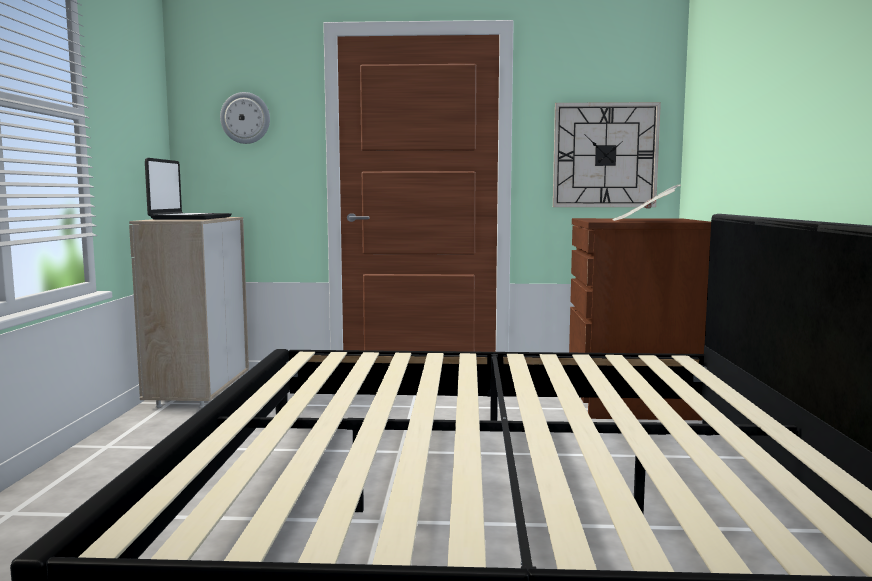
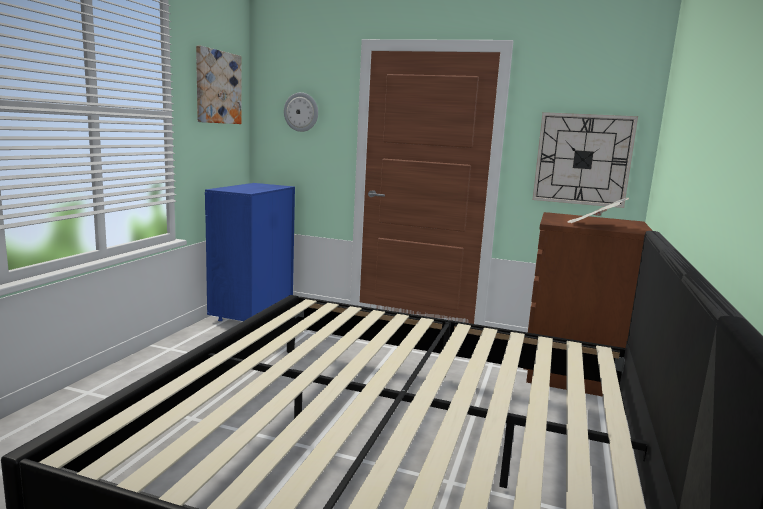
camera: 15 degrees right, 5 degrees up
beige cabinet [129,217,249,408] -> blue cabinet [205,183,295,321]
laptop [145,158,231,220] -> none
none -> picture [196,46,242,124]

